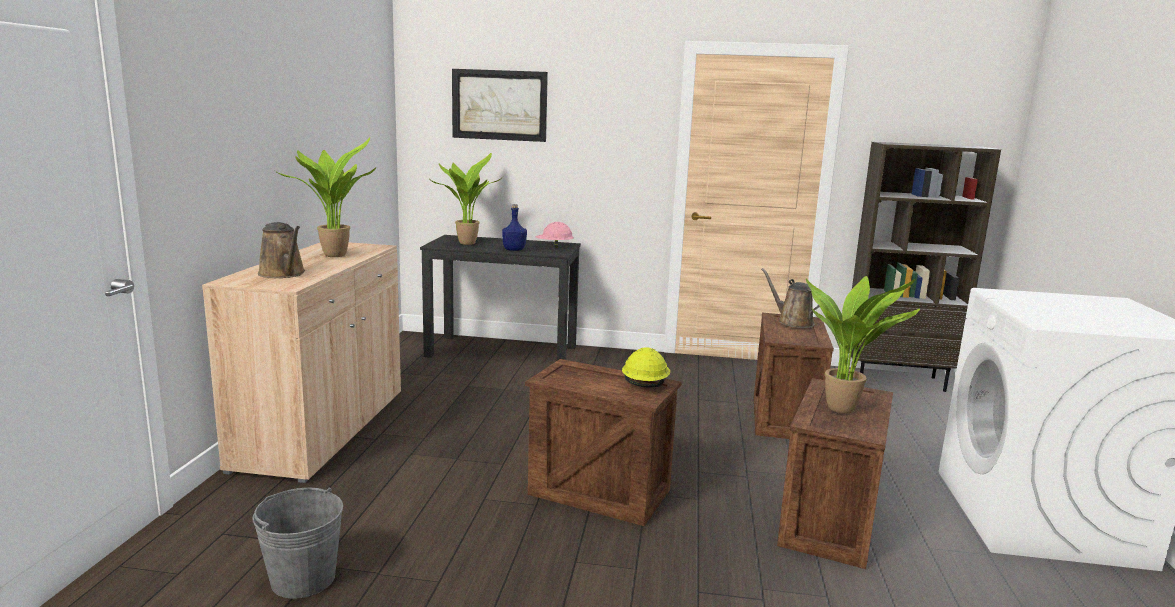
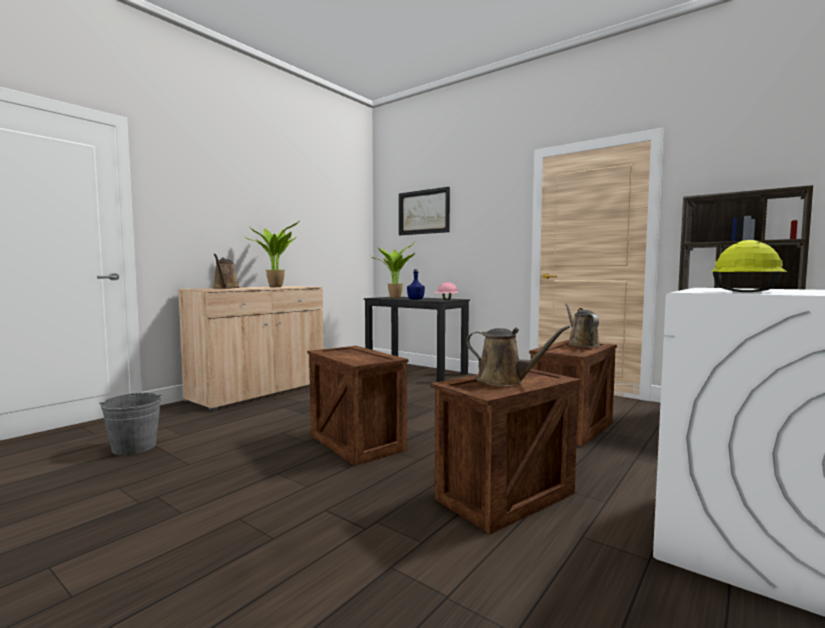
camera: 30 degrees right, 10 degrees down
yellow hard hat [622,347,670,388] -> yellow hard hat moved to [711,240,787,292]
potted plant [806,276,920,414] -> brown watering can [466,325,570,386]

